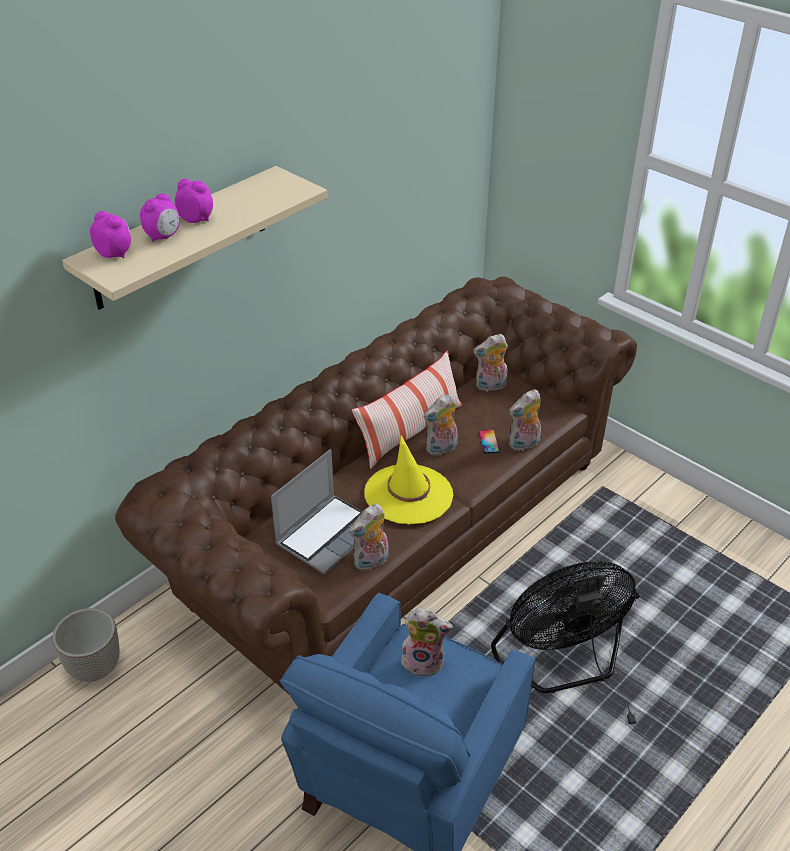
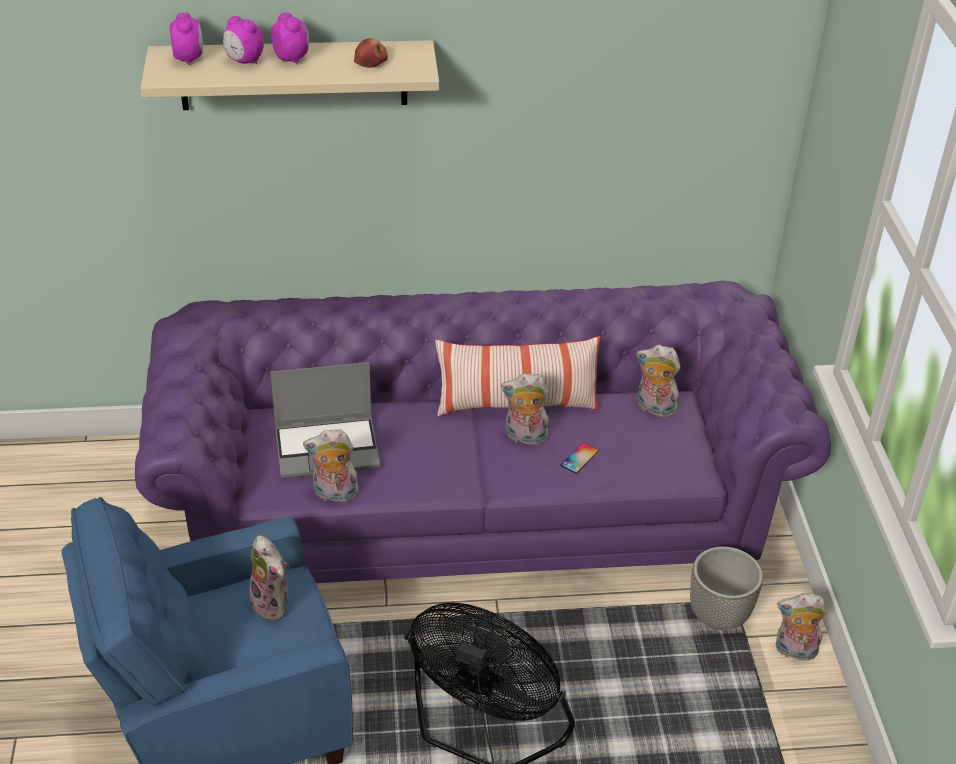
camera: 40 degrees right, 0 degrees up
planter [52,608,120,682] -> planter moved to [690,547,763,630]
brown sofa [115,276,637,693] -> purple sofa [135,281,831,583]
alarm clock [140,194,180,242] -> alarm clock turned 45 degrees clockwise [223,16,264,64]
yellow hat [364,436,453,524] -> none
plush toy [509,389,541,451] -> plush toy moved to [776,594,827,661]
none -> apple [354,38,388,68]

